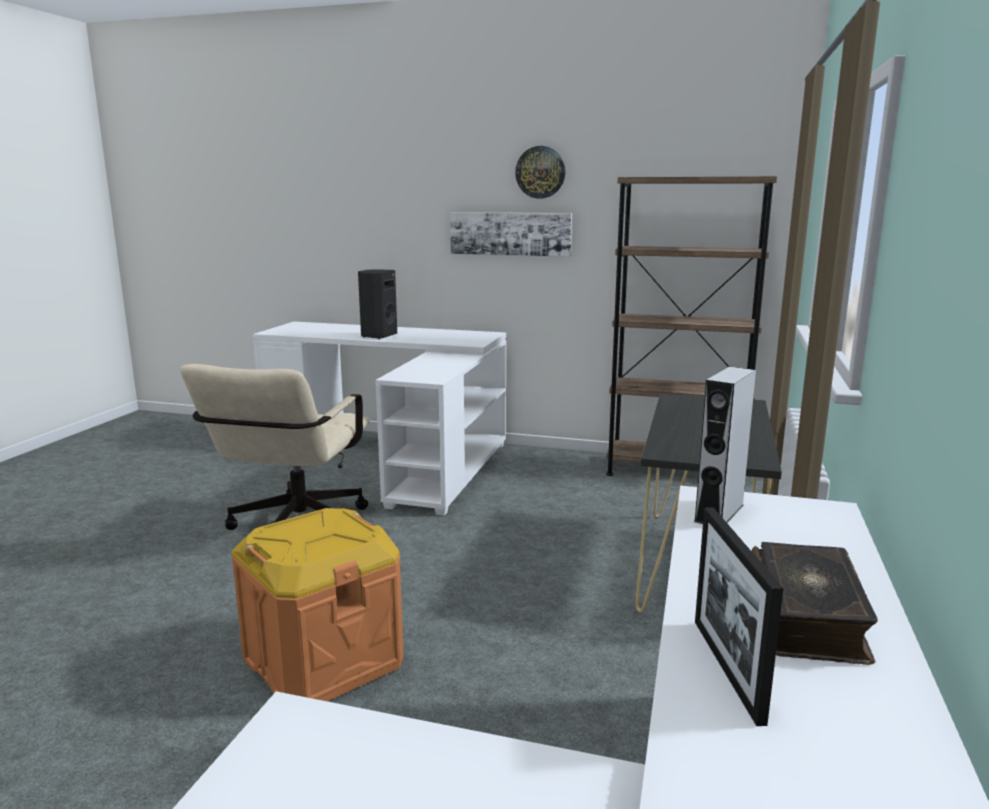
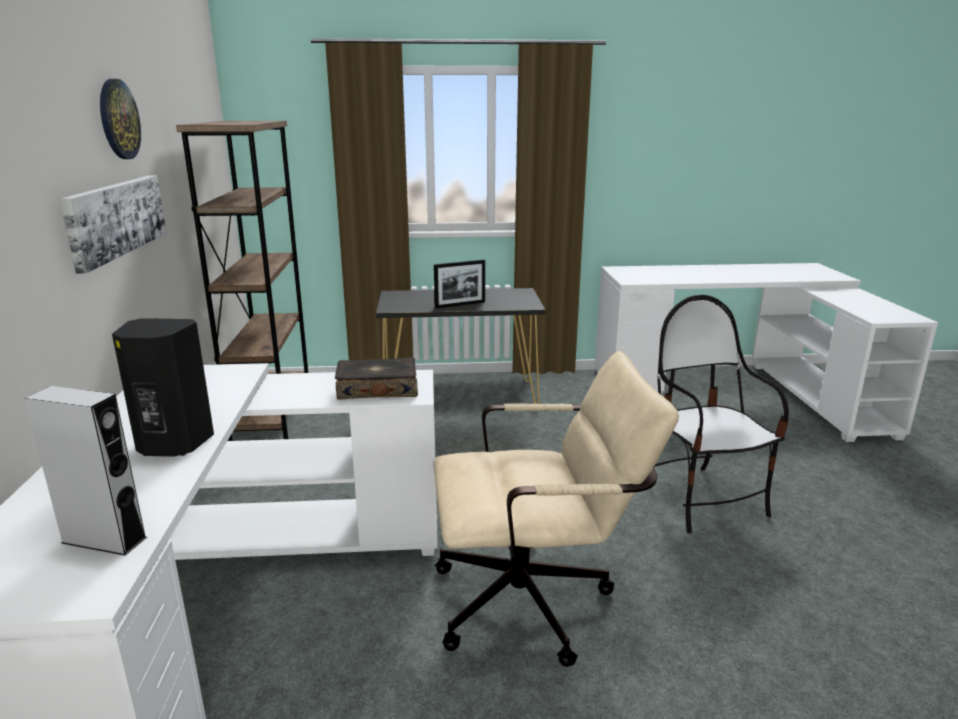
camera: 110 degrees left, 5 degrees up
orange storage box [231,508,404,701] -> chair [653,295,789,533]
grey speaker [694,367,756,524] -> grey speaker moved to [24,386,147,556]
picture frame [695,507,784,726] -> picture frame moved to [434,260,485,308]
book [752,542,878,665] -> book moved to [335,357,418,399]

